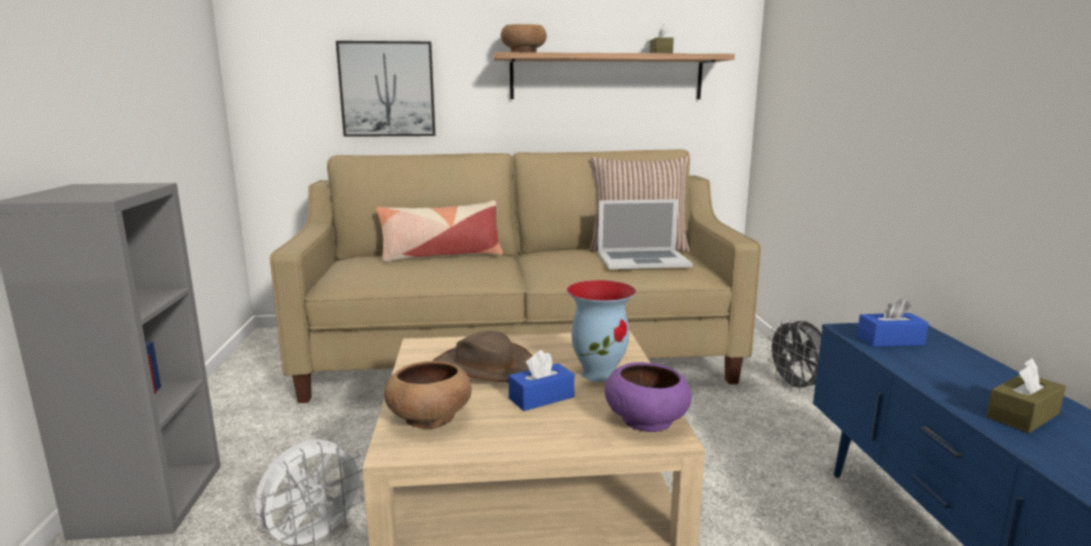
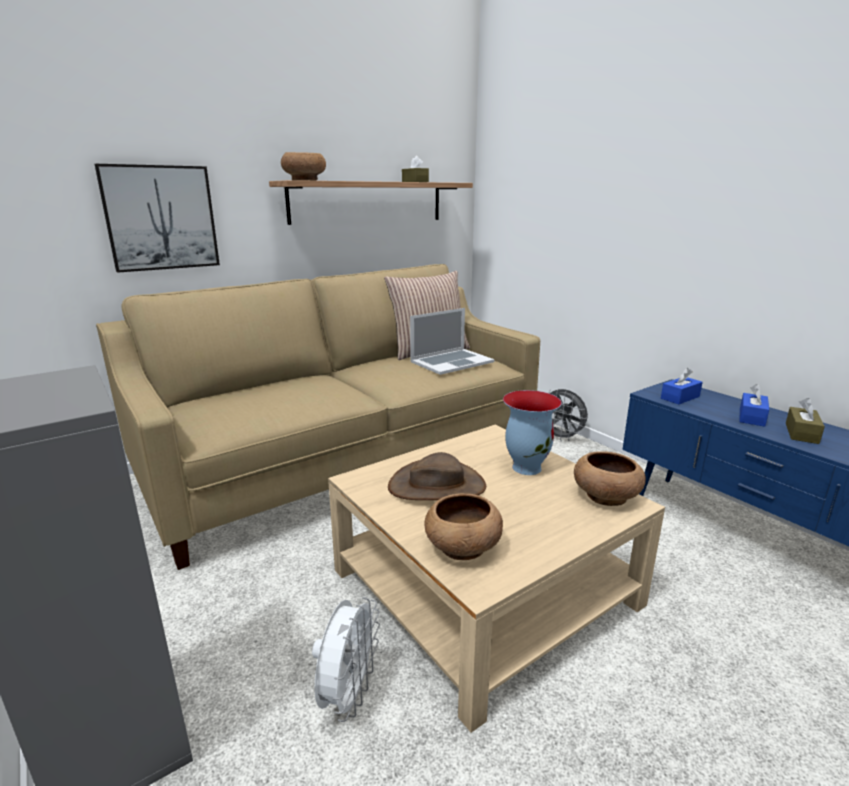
camera: 30 degrees left, 5 degrees up
pillow [376,201,503,262] -> none
blue tissue box [508,350,575,411] -> blue tissue box moved to [740,384,769,427]
purple bowl [604,362,692,432] -> brown bowl [574,451,646,506]

